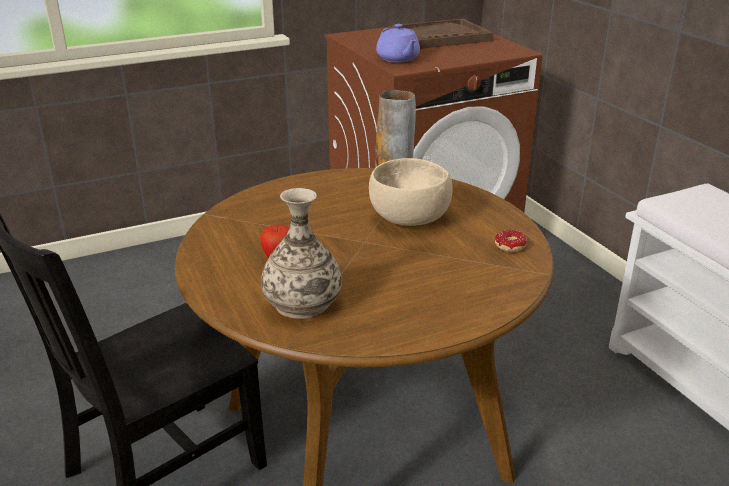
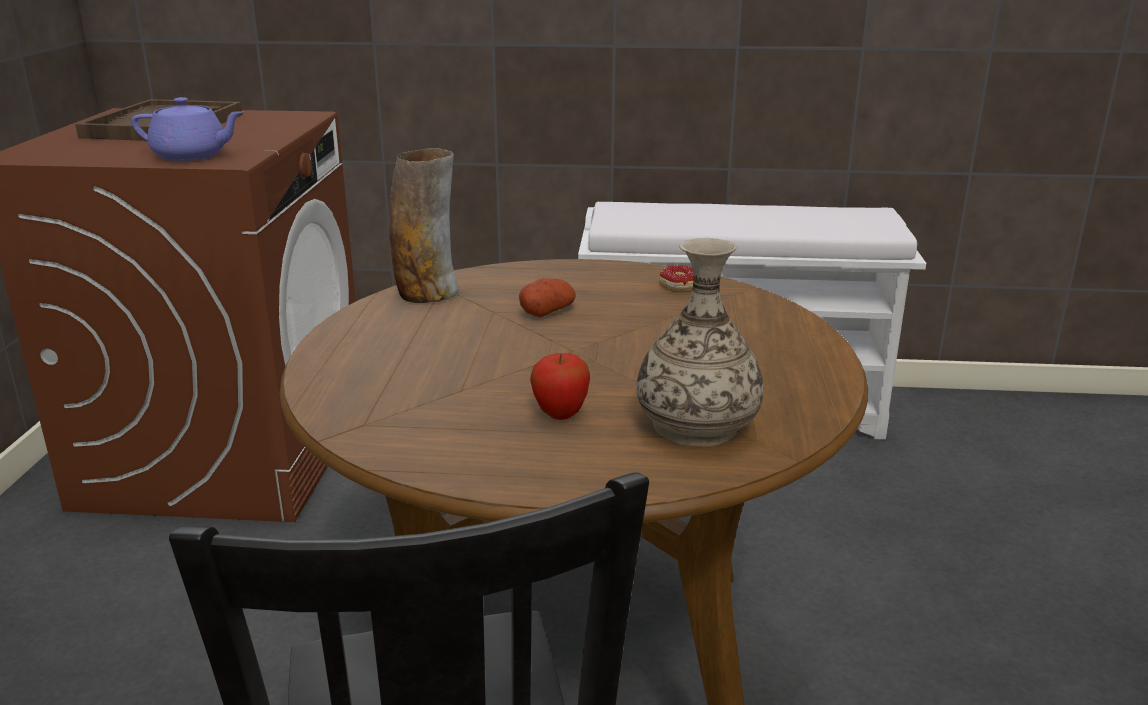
camera: 60 degrees left, 5 degrees down
beige bowl [369,158,453,226] -> potato [519,278,576,317]

